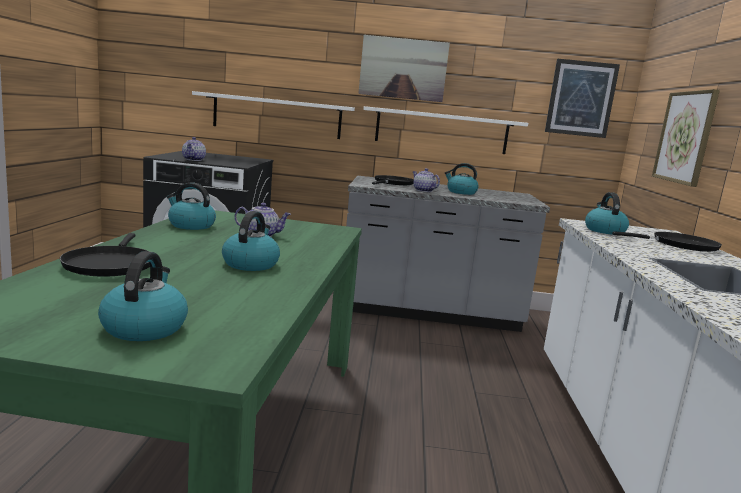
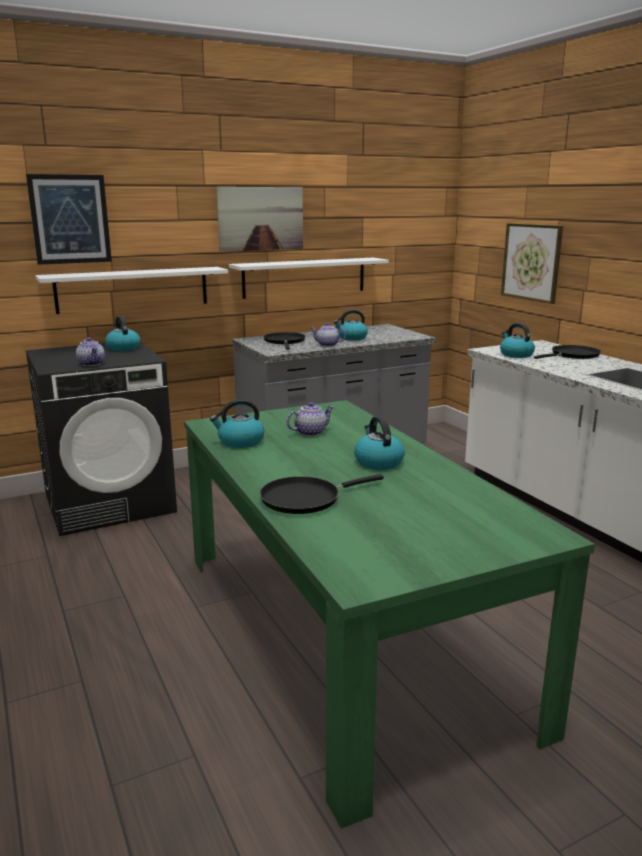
camera: 30 degrees left, 5 degrees up
black frying pan [60,233,150,277] -> black frying pan turned 105 degrees clockwise [260,474,384,514]
kettle [98,251,188,341] -> kettle moved to [105,316,140,351]
picture [545,59,620,138] -> picture moved to [26,174,112,265]

